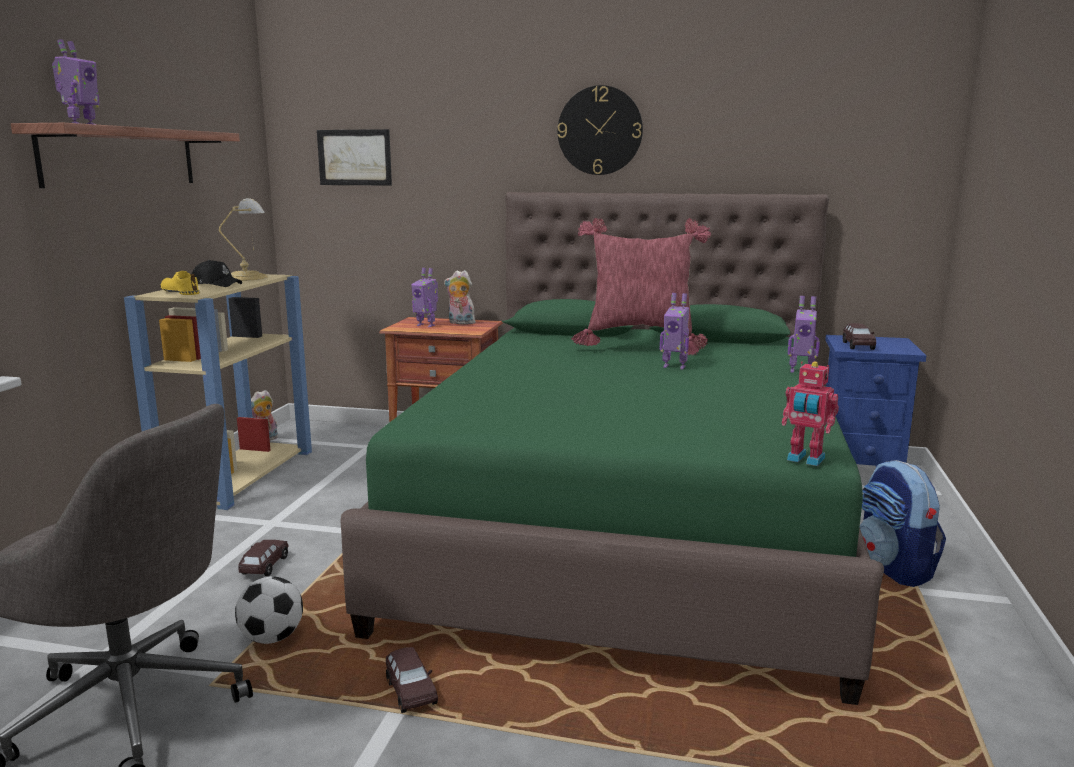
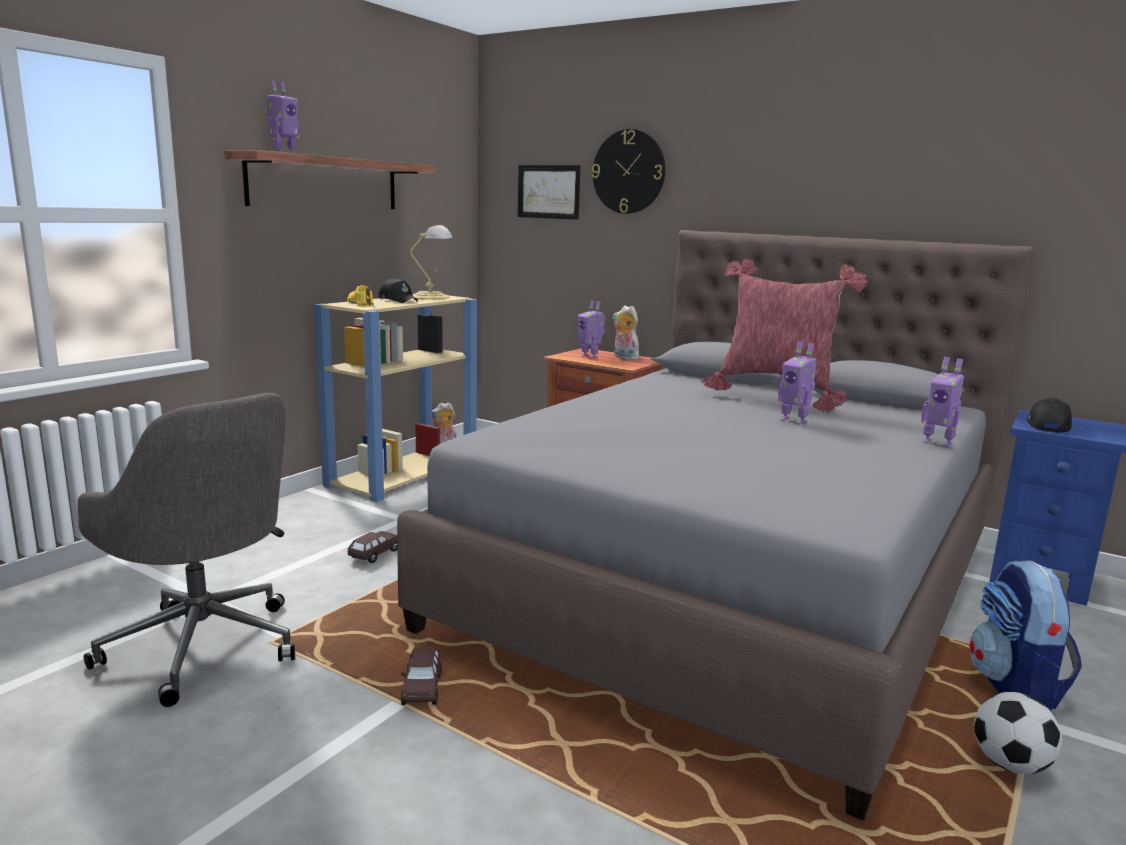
camera: 20 degrees right, 0 degrees up
football [235,576,303,644] -> football moved to [974,692,1062,774]
green bed [340,192,884,705] -> grey bed [397,230,1035,821]
wall clock [558,85,643,175] -> wall clock moved to [592,129,665,214]
toy robot [782,361,839,466] -> none
brown toy car [843,323,876,350] -> black cap [1027,398,1072,432]

